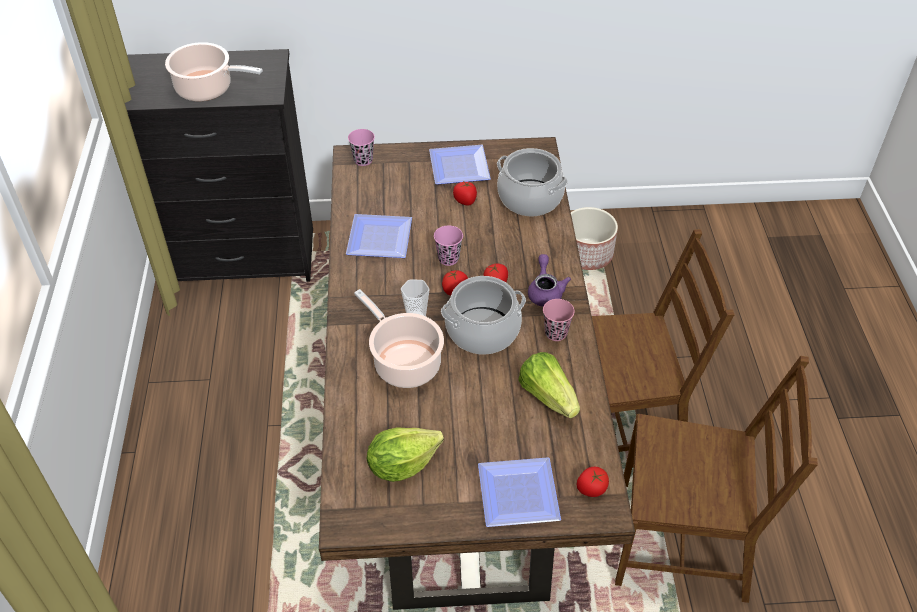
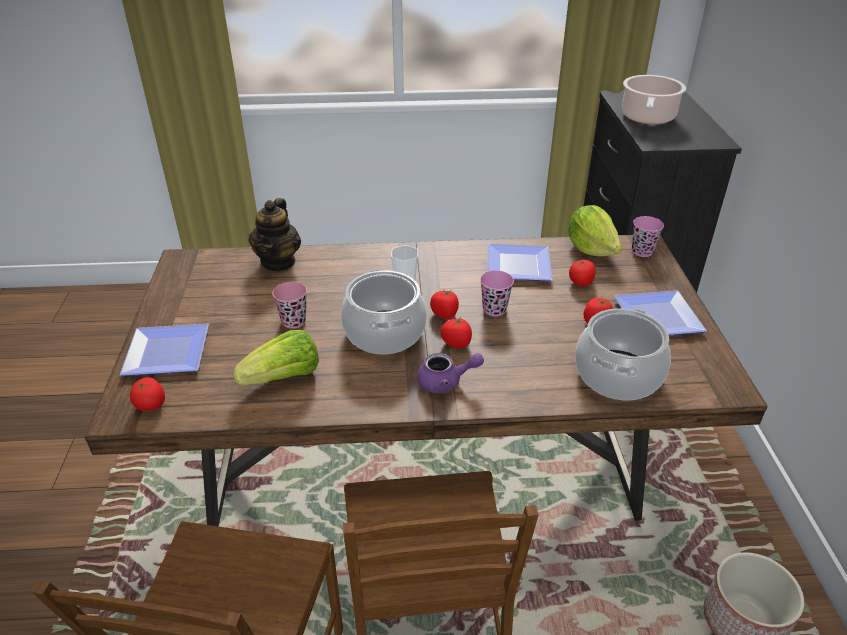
camera: 90 degrees right, 10 degrees down
cooking pot [354,289,444,388] -> none
lettuce [367,427,444,482] -> lettuce moved to [568,205,622,256]
pink cup [543,299,575,341] -> pink cup moved to [272,282,307,329]
none -> teapot [249,198,301,271]
none -> tomato [569,259,596,286]

